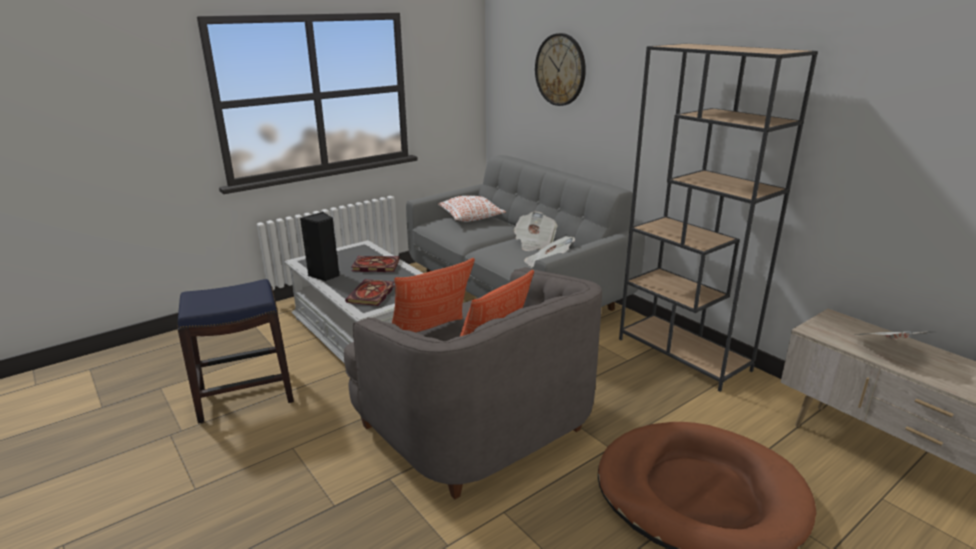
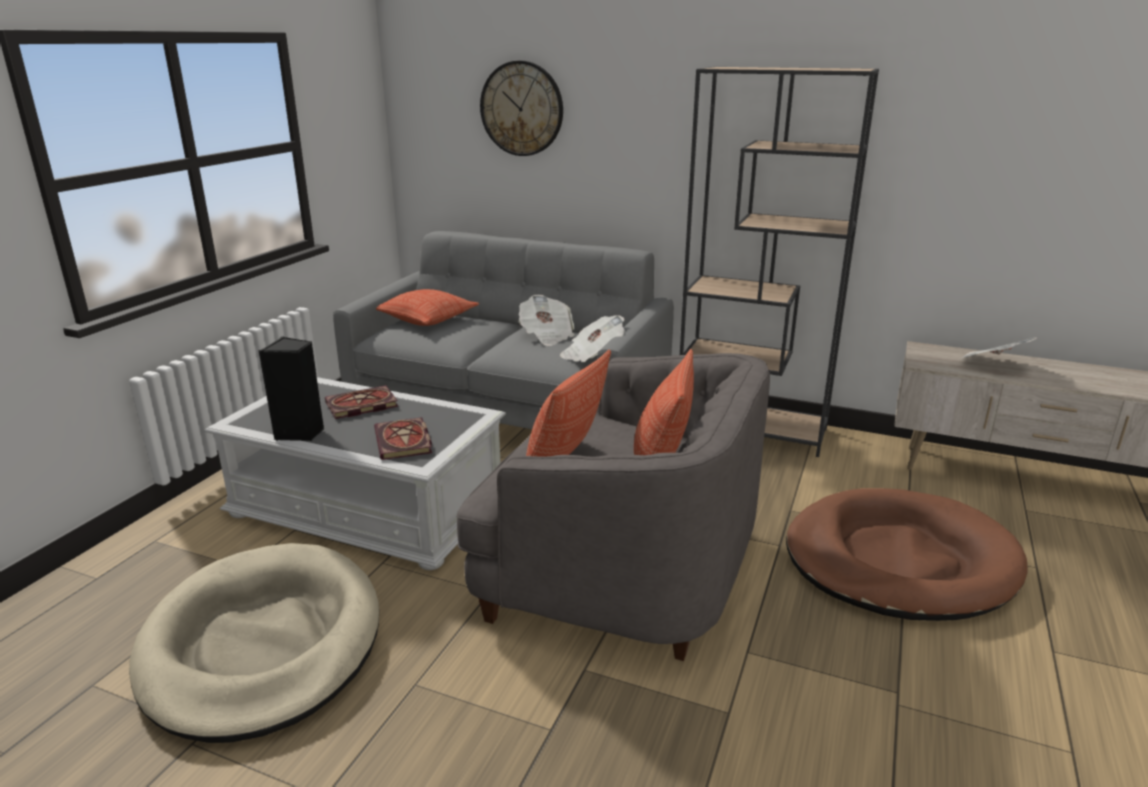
camera: 30 degrees left, 0 degrees up
stool [177,279,294,424] -> beige dog bed [129,543,379,743]
white pillow [438,195,506,222] -> orange pillow [376,289,479,326]

